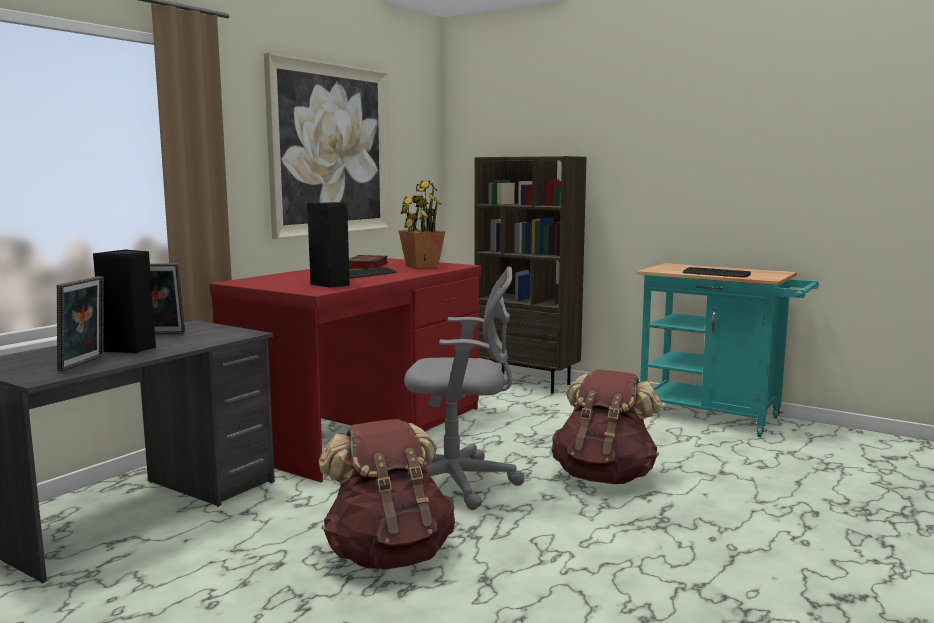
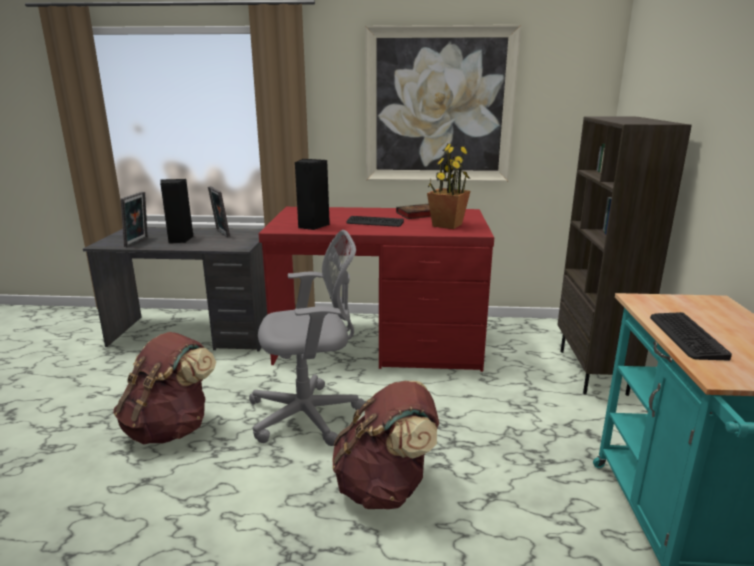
camera: 60 degrees right, 10 degrees up
picture frame [57,276,104,371] -> picture frame turned 60 degrees counterclockwise [121,192,148,247]
grey office chair [404,266,524,510] -> grey office chair turned 75 degrees counterclockwise [249,230,365,446]

